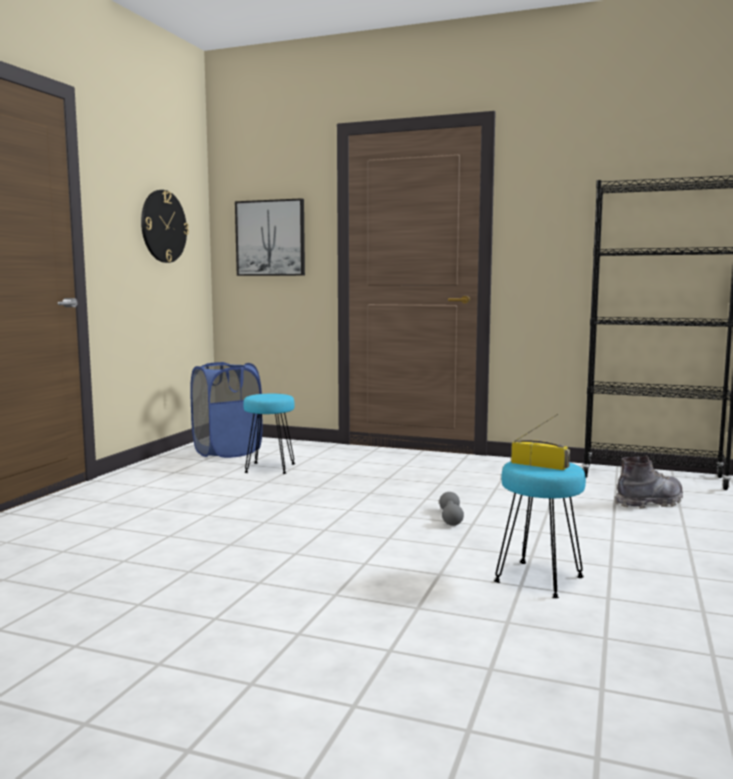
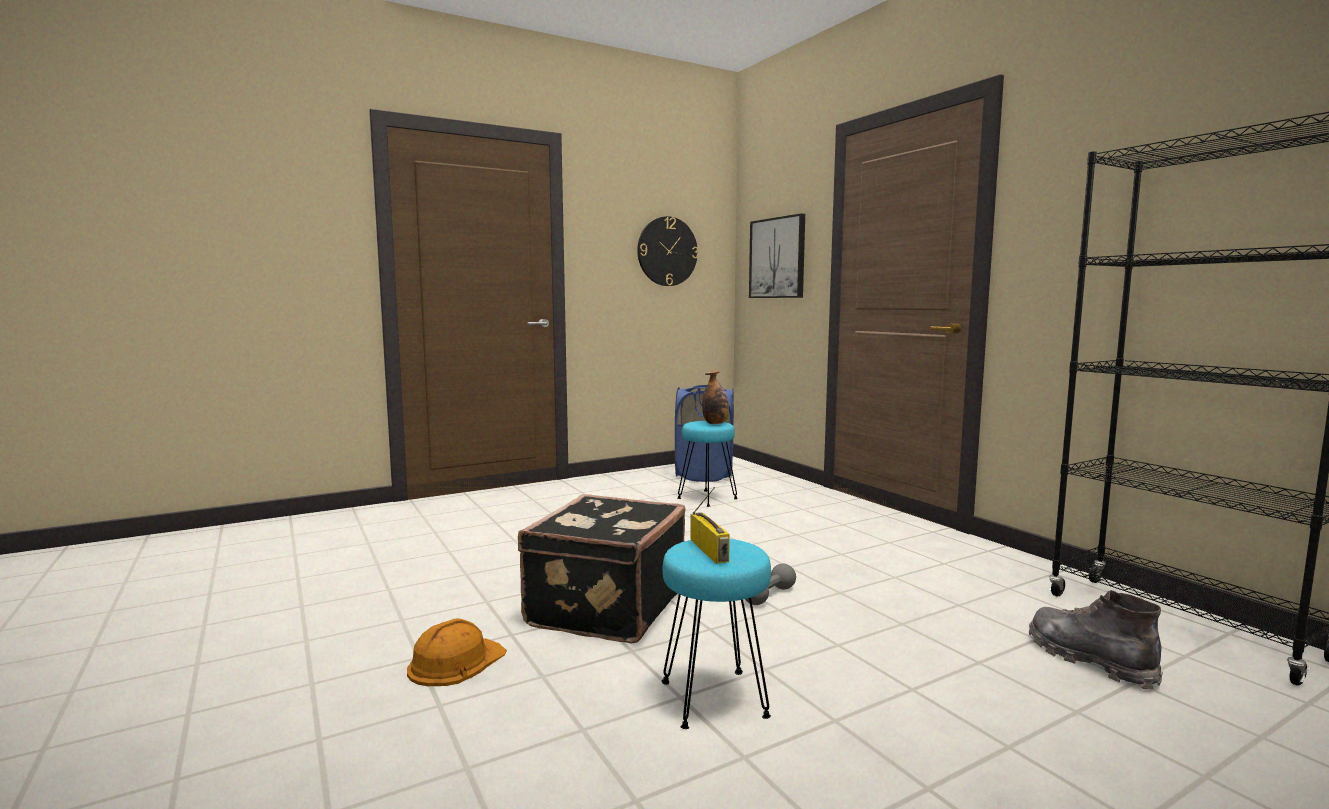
camera: 40 degrees right, 0 degrees up
grey boot [615,456,683,508] -> grey boot turned 135 degrees counterclockwise [1029,590,1163,689]
none -> orange hard hat [407,618,507,686]
none -> black suitcase [518,494,686,643]
none -> bottle [702,371,729,424]

